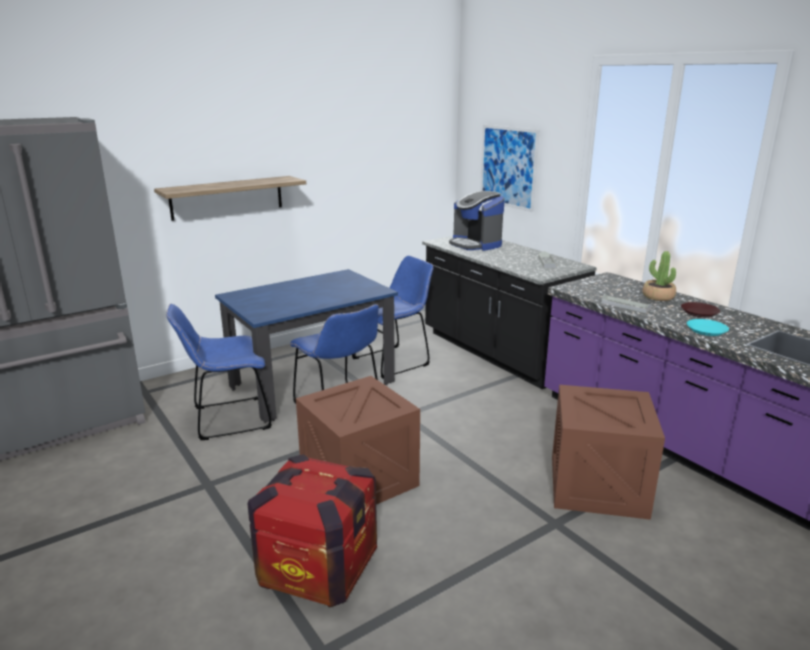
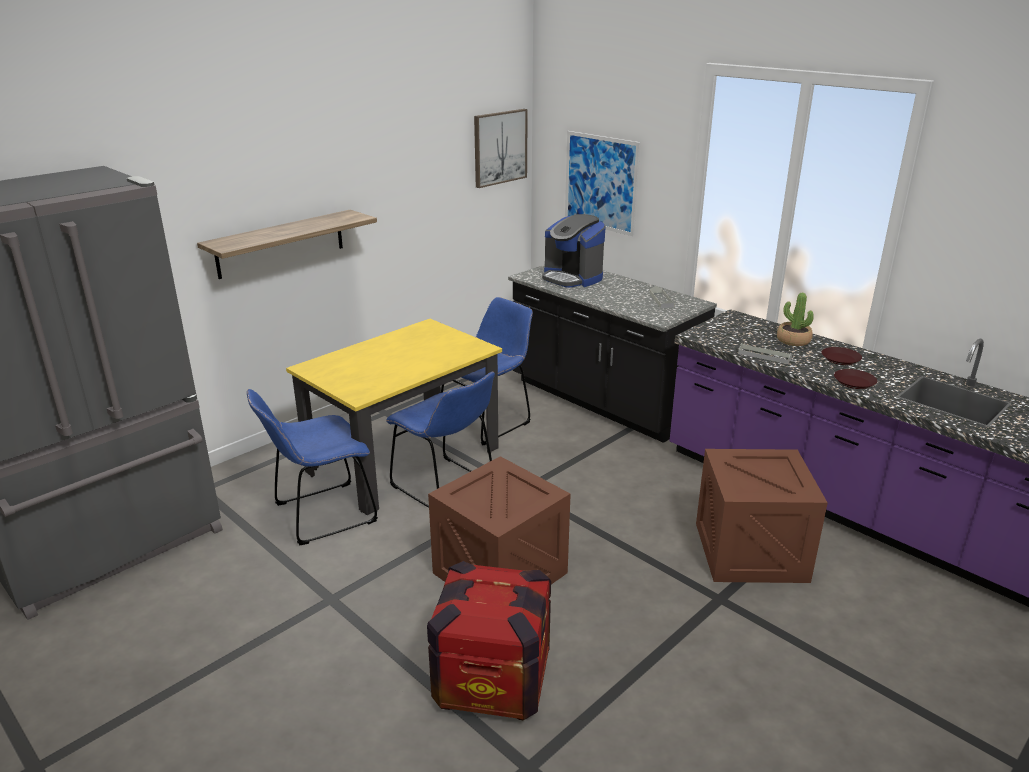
camera: 10 degrees left, 5 degrees up
blue dining table [215,269,398,423] -> yellow dining table [286,319,502,515]
turquoise plate [687,319,729,336] -> brown plate [834,369,877,389]
none -> picture [474,109,528,188]

